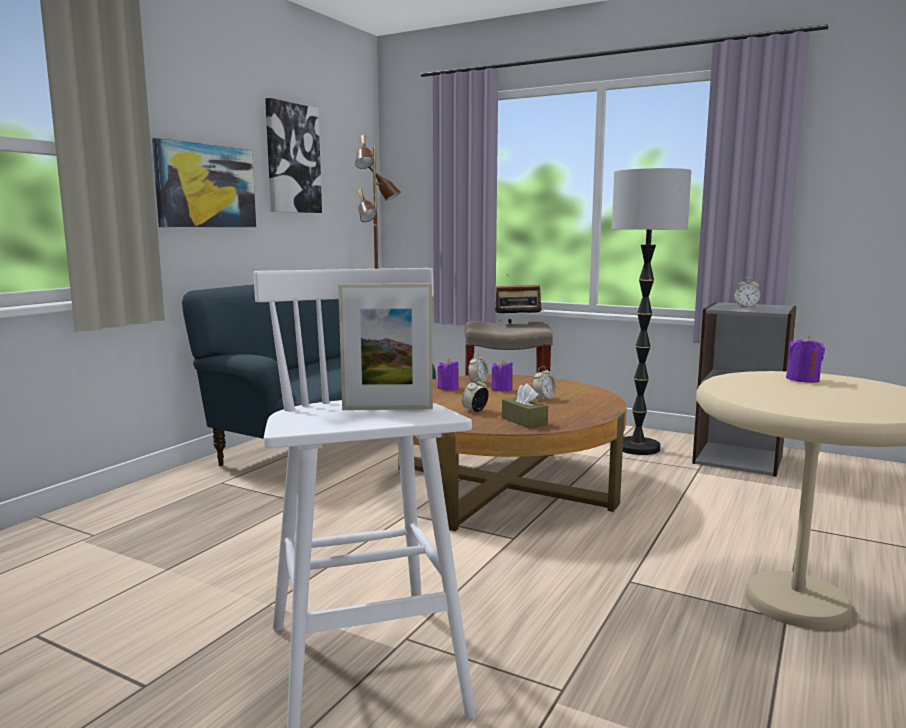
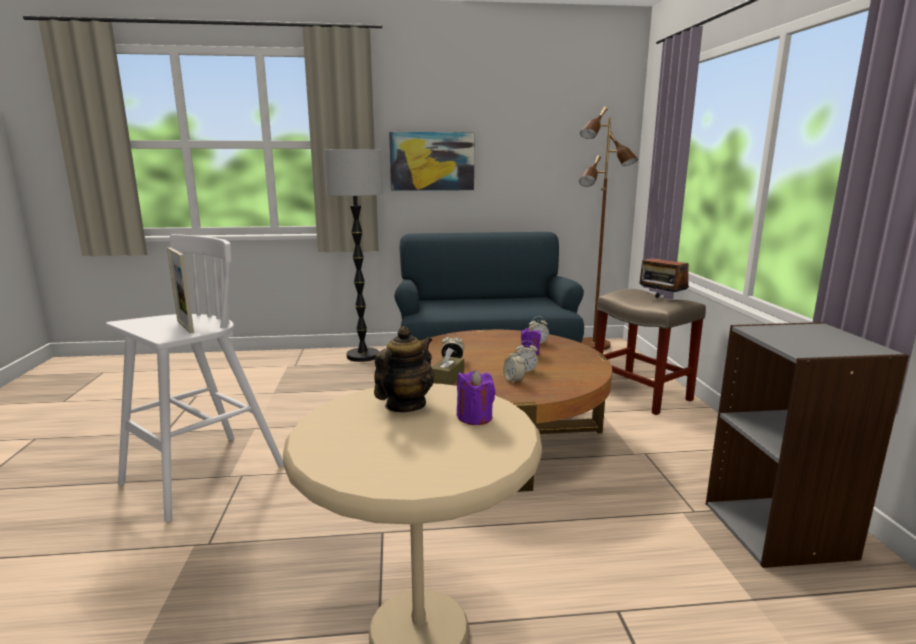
camera: 55 degrees right, 5 degrees up
picture [265,98,322,213] -> none
purple candle [437,358,459,390] -> none
floor lamp [612,168,691,455] -> floor lamp moved to [324,149,383,362]
alarm clock [735,277,760,308] -> alarm clock moved to [503,350,526,384]
none -> teapot [374,326,434,412]

